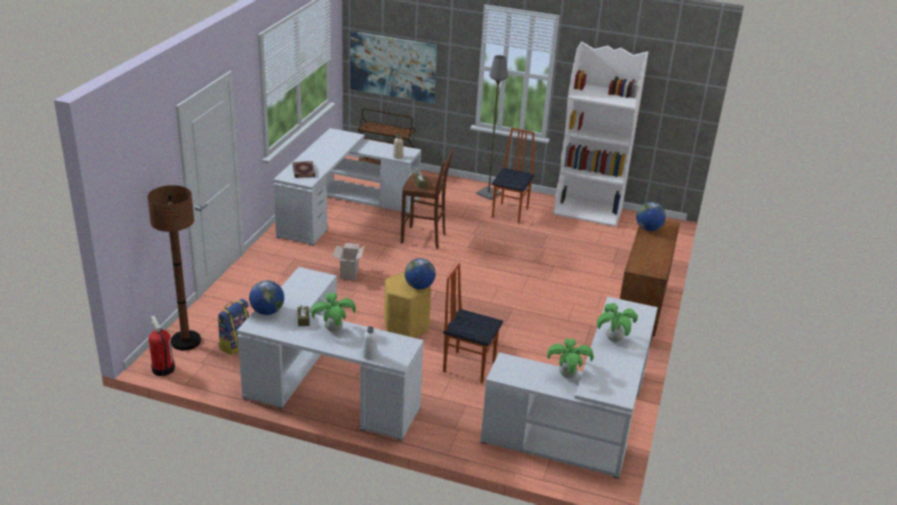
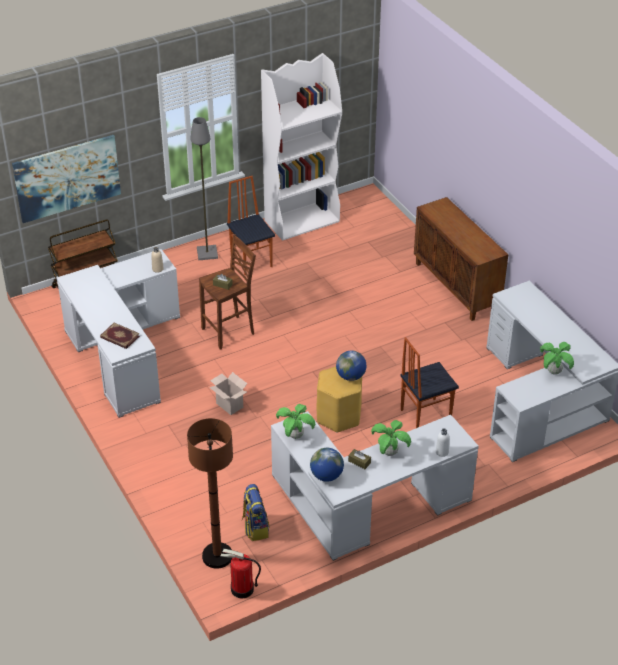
camera: 45 degrees left, 10 degrees up
potted plant [597,303,638,342] -> potted plant moved to [276,404,315,439]
globe [636,202,666,231] -> none

